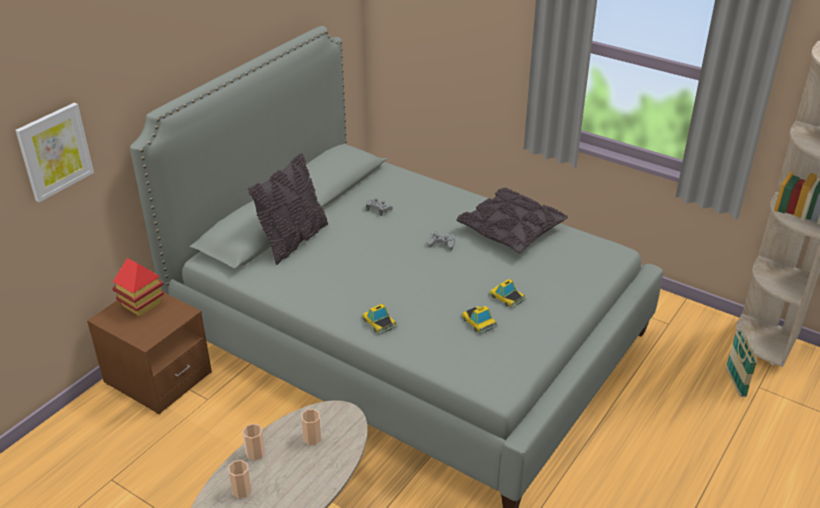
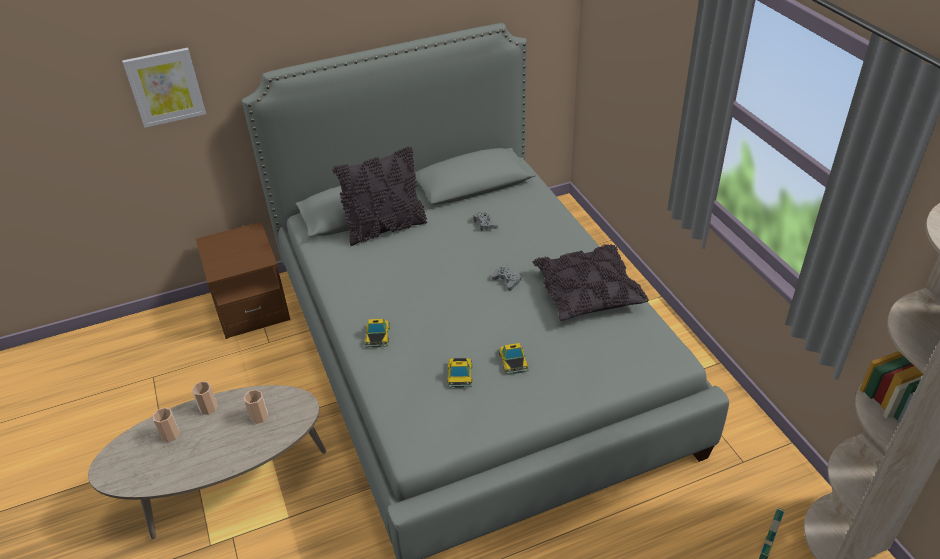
camera: 35 degrees right, 5 degrees up
toy house [112,258,164,316] -> none

